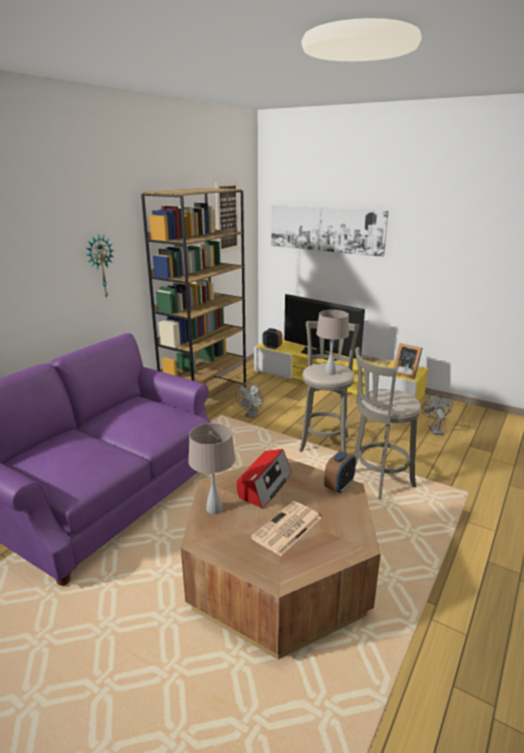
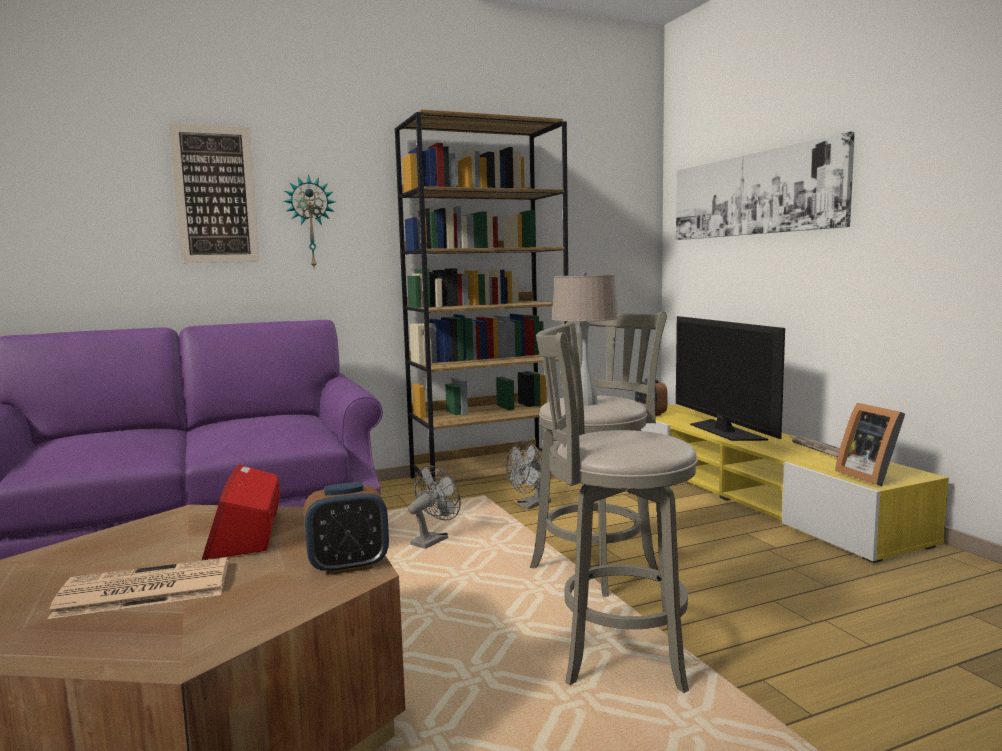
camera: 35 degrees right, 15 degrees down
beige table lamp [188,423,236,514] -> none
picture [215,181,240,253] -> picture moved to [168,123,260,263]
radio [237,449,292,509] -> radio turned 105 degrees clockwise [202,464,280,560]
grey fan [422,394,453,435] -> grey fan moved to [408,465,461,549]

